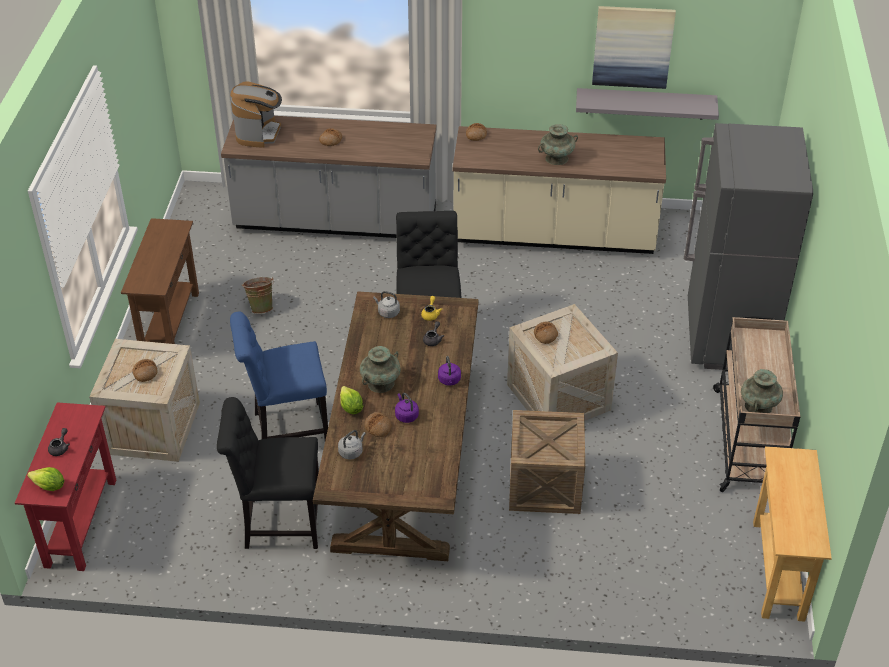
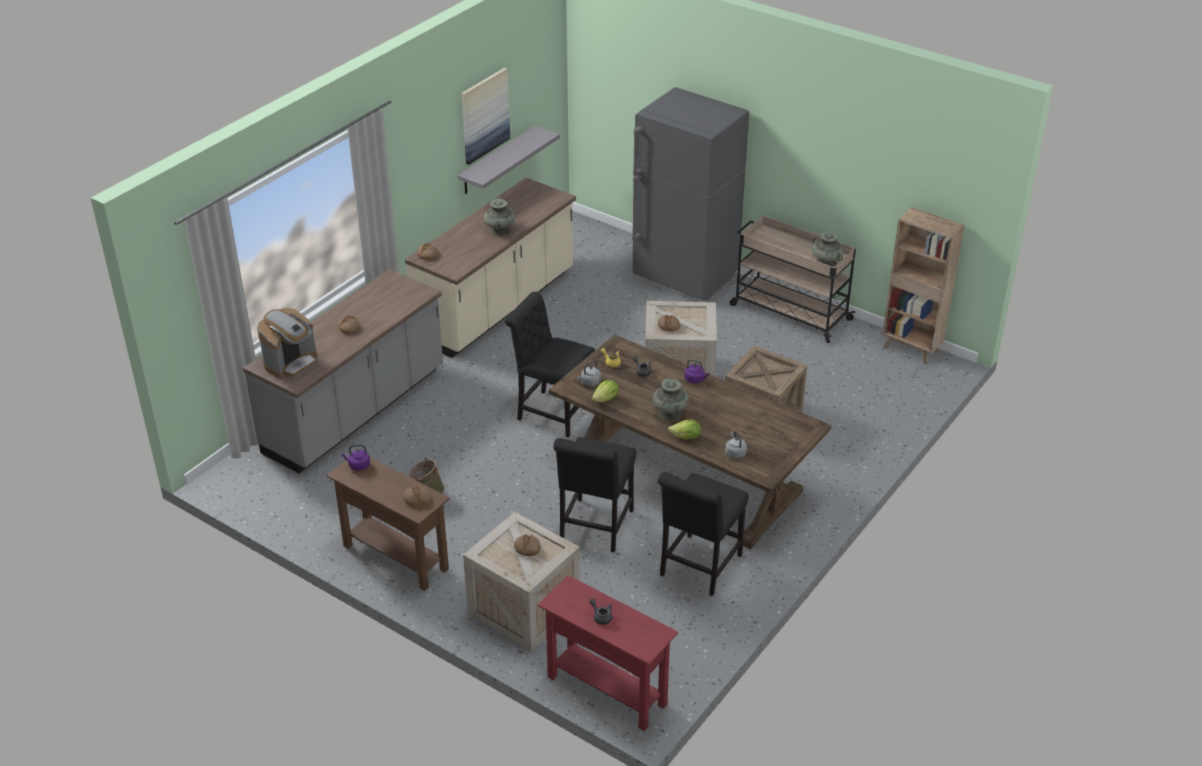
camera: 60 degrees left, 5 degrees down
lettuce [27,467,64,491] -> lettuce moved to [592,380,619,402]
coffee machine [230,82,282,148] -> coffee machine turned 90 degrees clockwise [257,308,317,379]
blue chair [230,312,328,440] -> black chair [553,437,636,552]
bread [365,412,391,437] -> bread moved to [403,486,431,506]
purple kettle [395,393,419,423] -> purple kettle moved to [341,444,370,471]
beige console table [753,446,832,622] -> brown bookcase [882,207,964,364]

